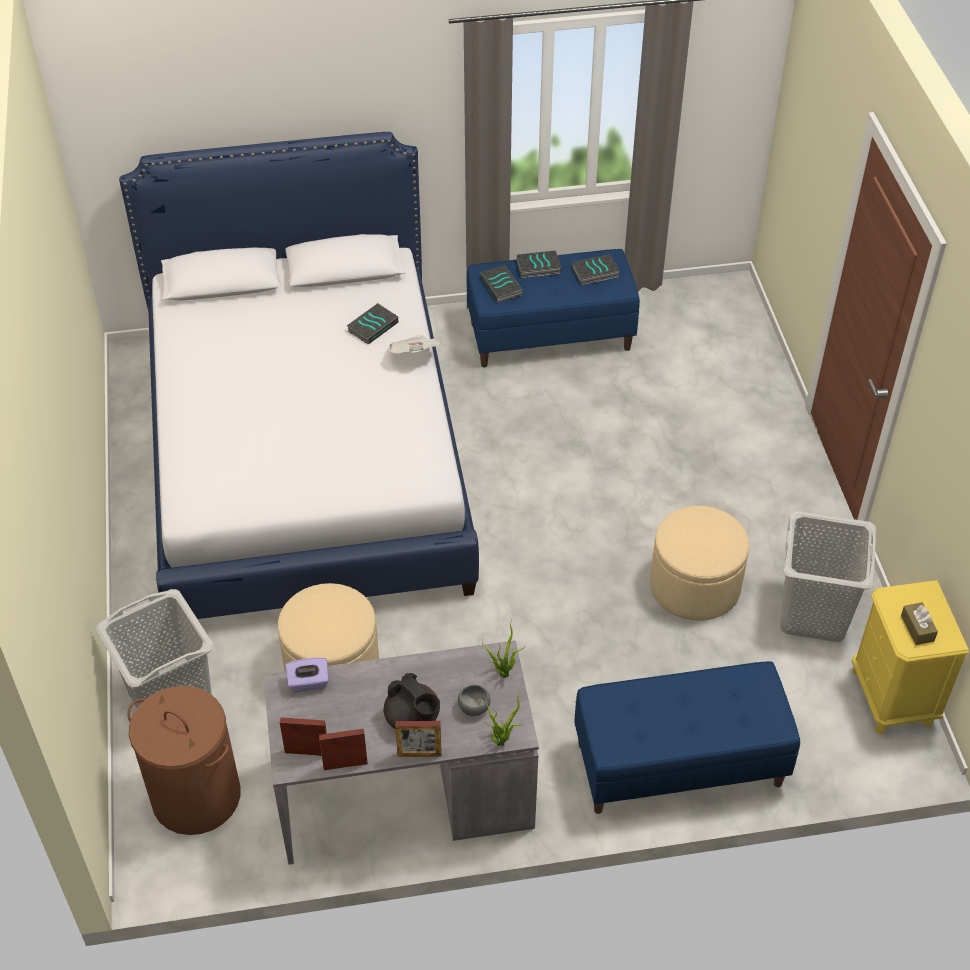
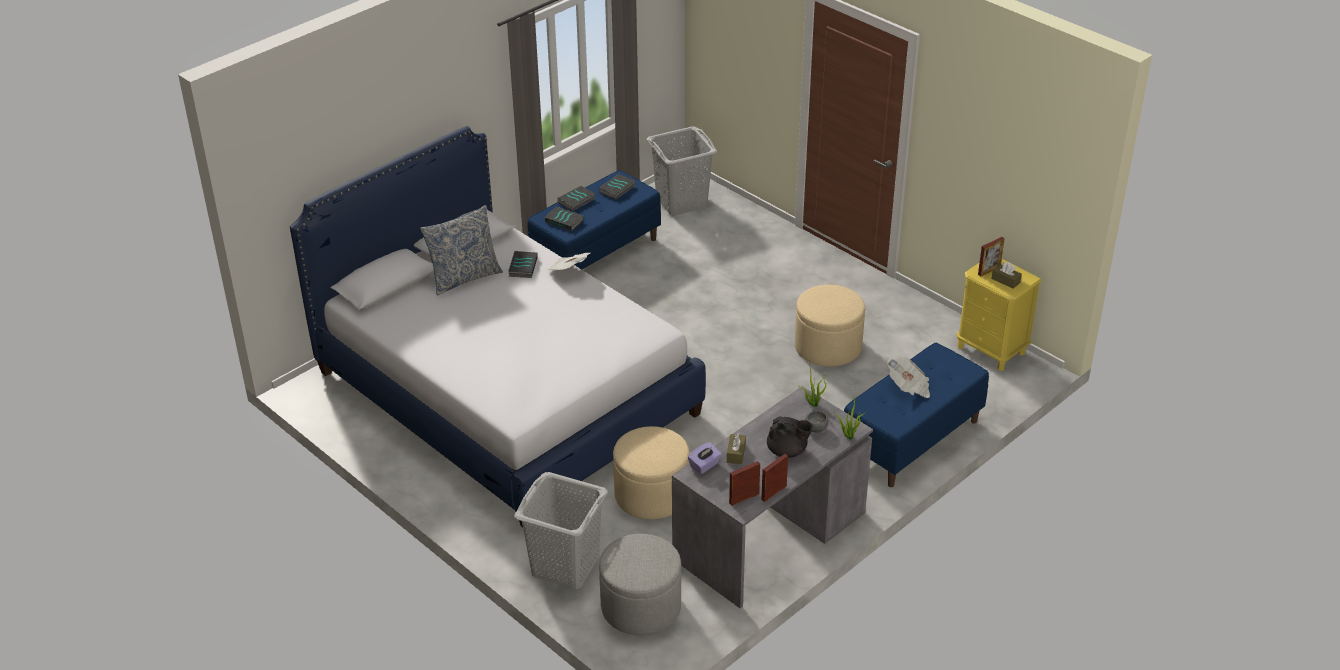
camera: 35 degrees left, 10 degrees down
brown laundry basket [127,686,240,835] -> grey ottoman [599,534,681,635]
picture frame [395,721,442,757] -> picture frame moved to [978,237,1005,277]
grey laundry basket [780,511,876,642] -> grey laundry basket moved to [647,126,717,216]
none -> pillow [420,205,503,295]
none -> brown tissue box [727,433,746,464]
none -> newspaper [887,357,930,398]

